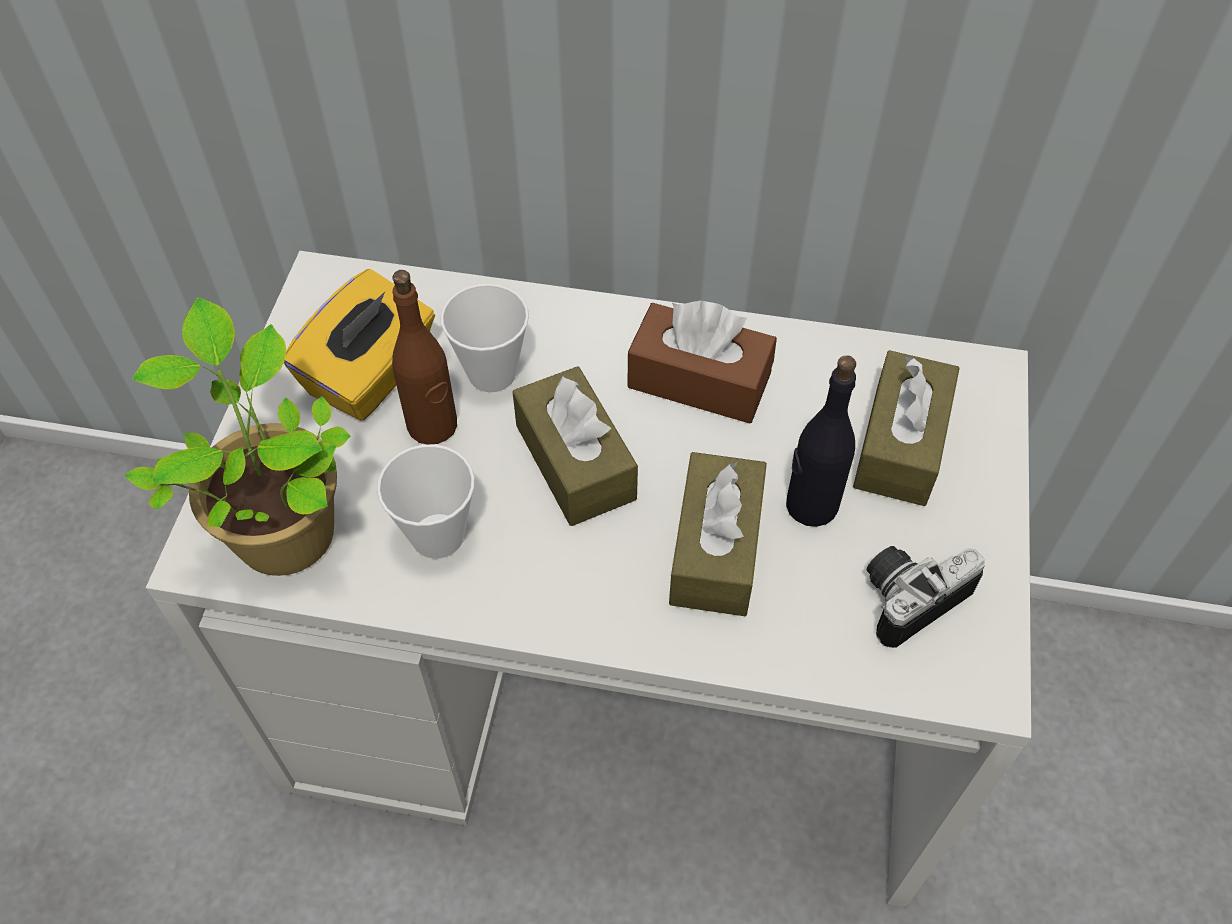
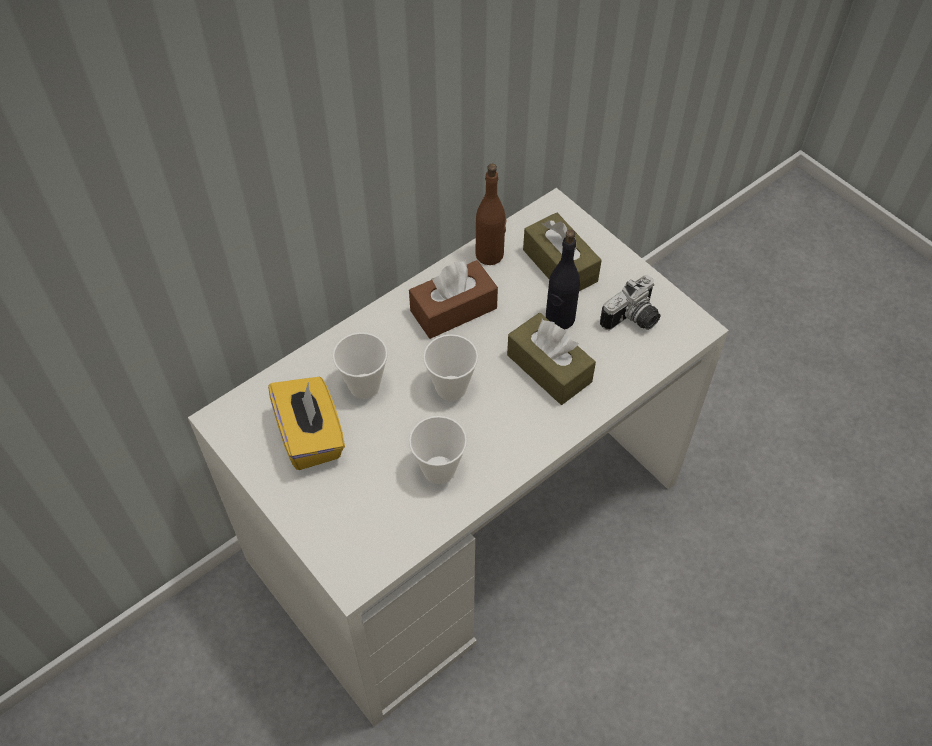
camera: 50 degrees left, 0 degrees up
potted plant [125,298,351,576] -> none
brown bottle [392,270,457,444] -> brown bottle moved to [476,164,506,265]
brown tissue box [513,366,638,526] -> cup [423,334,478,401]
camera [867,546,985,648] -> camera turned 135 degrees counterclockwise [600,275,660,330]

